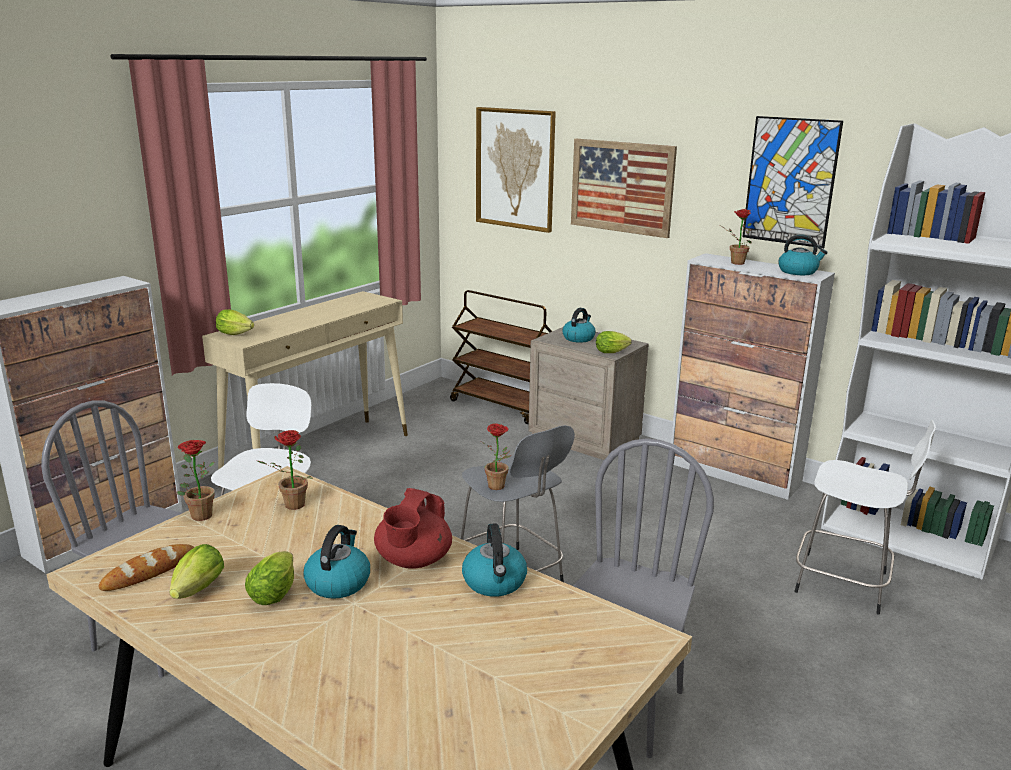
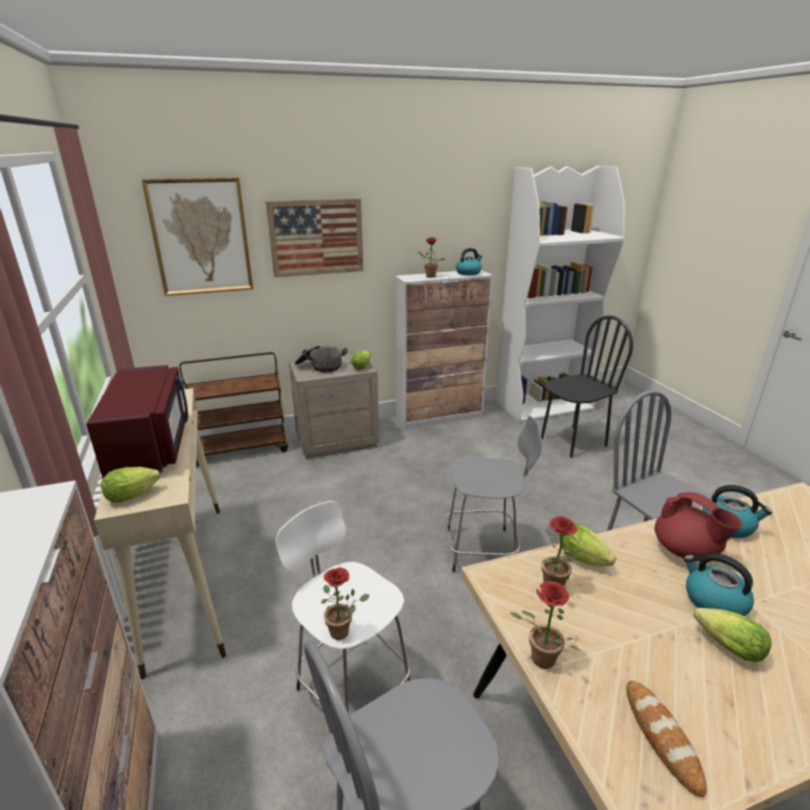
camera: 55 degrees left, 5 degrees up
lettuce [169,544,224,599] -> lettuce moved to [562,524,616,566]
potted plant [482,423,511,490] -> potted plant moved to [321,567,370,640]
kettle [562,308,596,343] -> cooking pot [295,346,348,372]
picture [742,116,843,248] -> none
white stool [794,420,936,615] -> black chair [541,315,633,458]
none -> red microwave [86,365,188,478]

